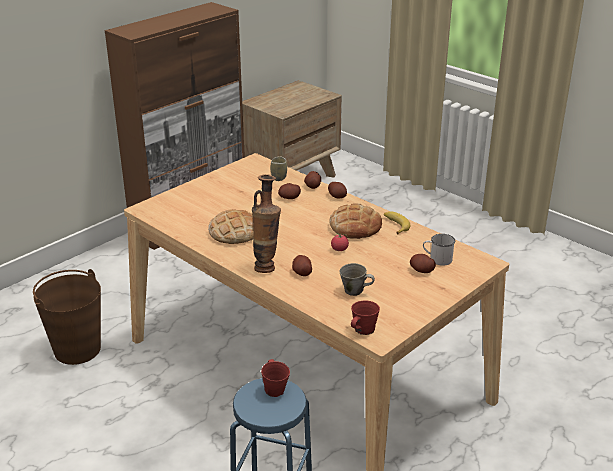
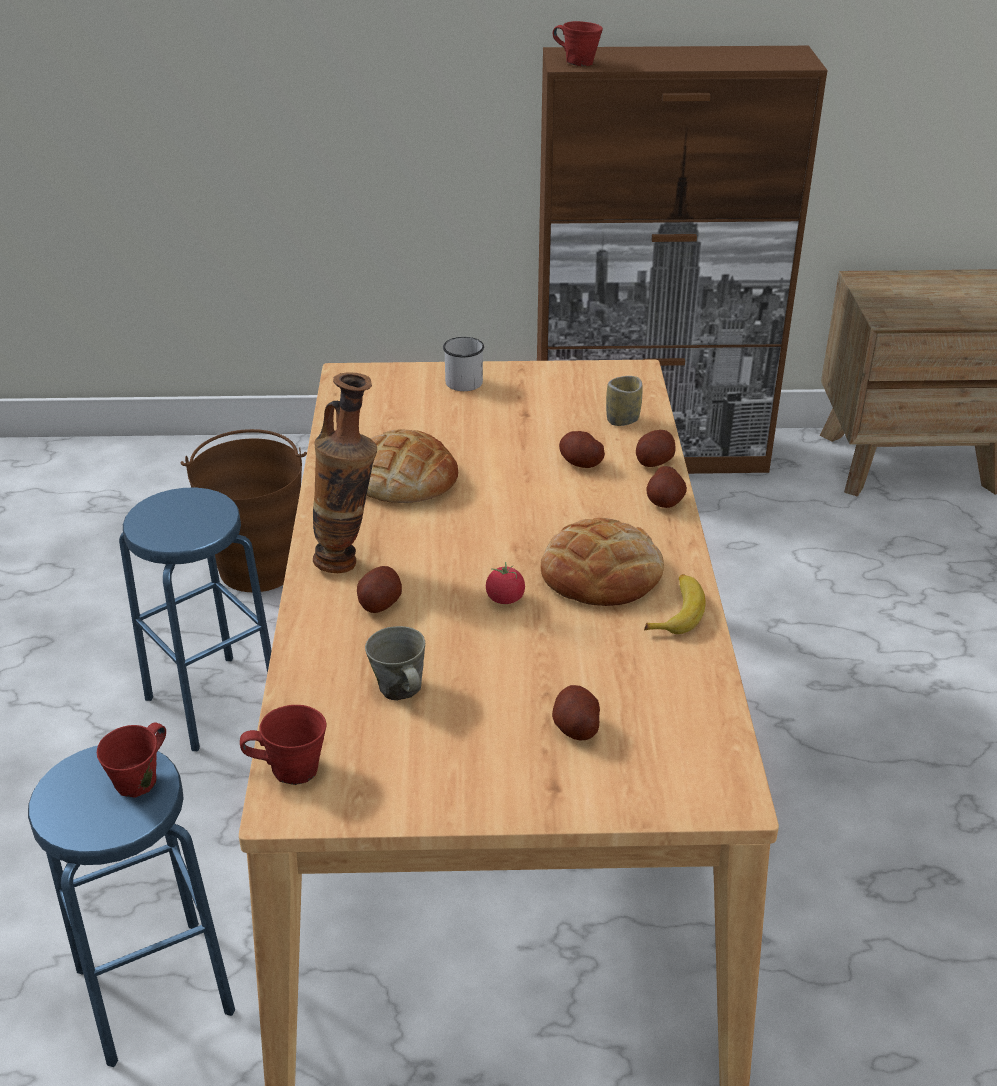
camera: 45 degrees right, 5 degrees up
white mug [423,234,455,266] -> white mug moved to [443,337,484,391]
none -> blue stool [119,488,272,751]
none -> red mug [553,21,603,66]

